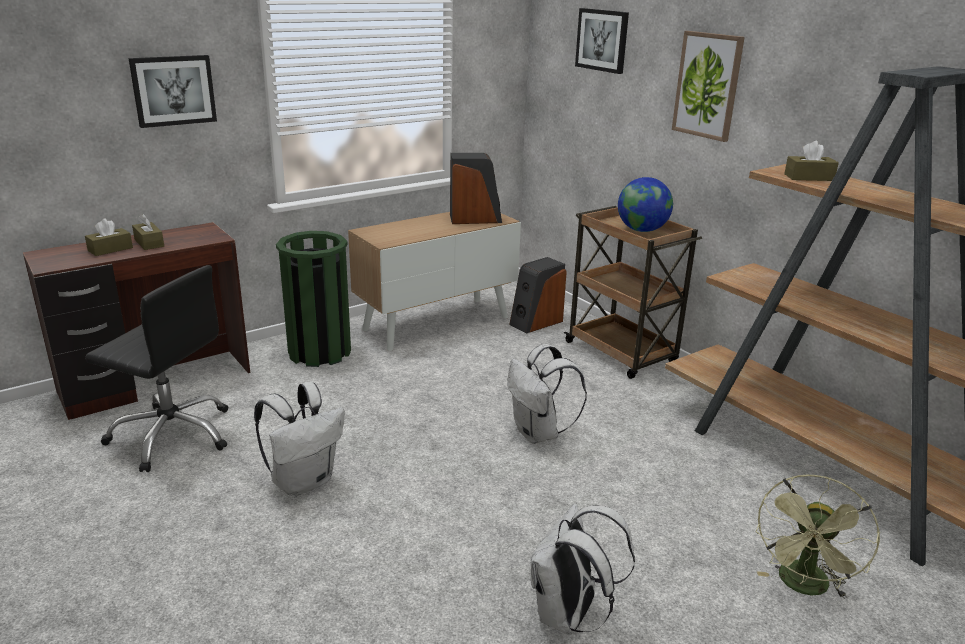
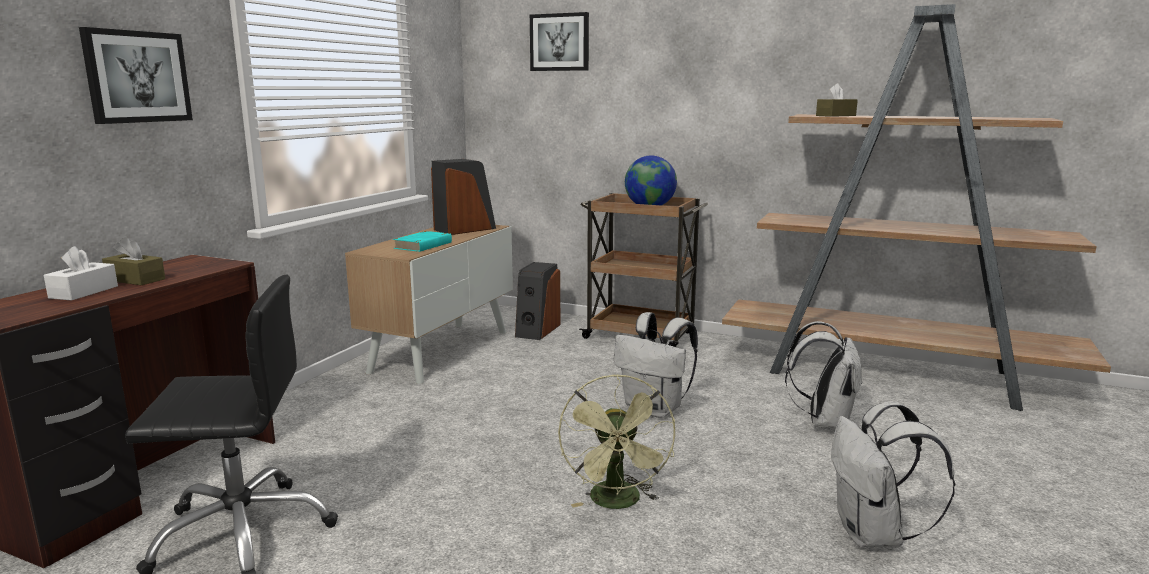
camera: 30 degrees left, 10 degrees down
brown tissue box [85,218,133,256] -> white tissue box [44,246,118,300]
white backpack [254,382,345,496] -> white backpack moved to [785,321,863,431]
green trash can [276,231,351,367] -> none
picture [672,31,745,142] -> none
green fan [755,475,880,599] -> green fan moved to [558,374,675,509]
none -> turquoise book [393,231,452,252]

